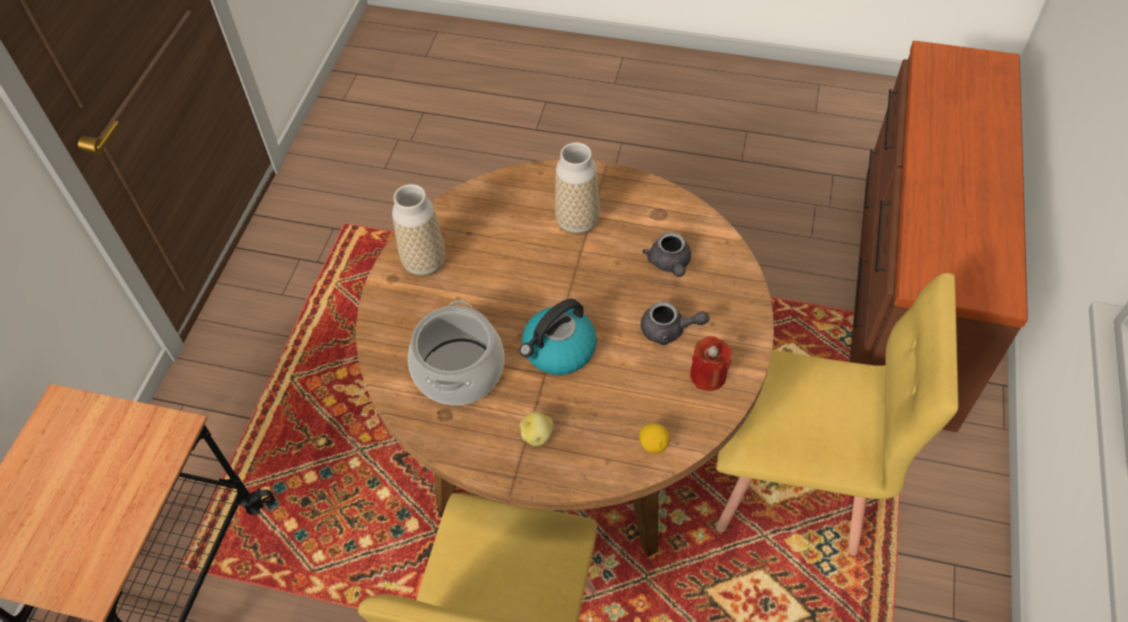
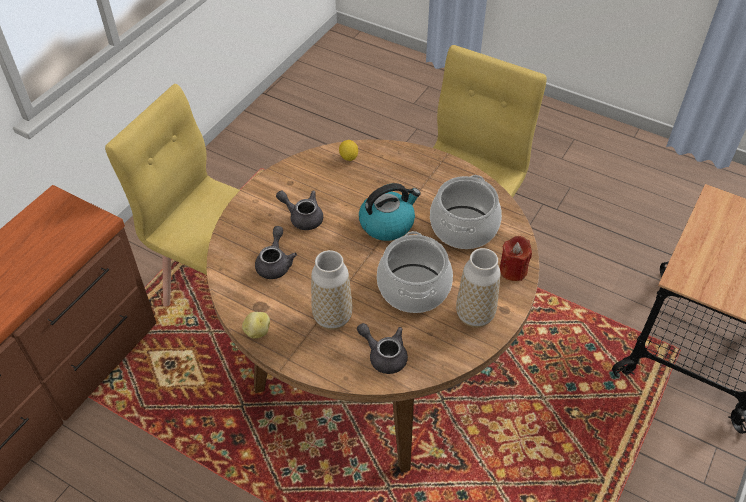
camera: 165 degrees left, 5 degrees down
potato [520,411,553,446] -> potato moved to [242,312,270,339]
red candle [690,336,732,391] -> red candle moved to [500,236,532,281]
none -> grey teapot [357,323,408,374]
none -> cooking pot [377,231,453,313]

